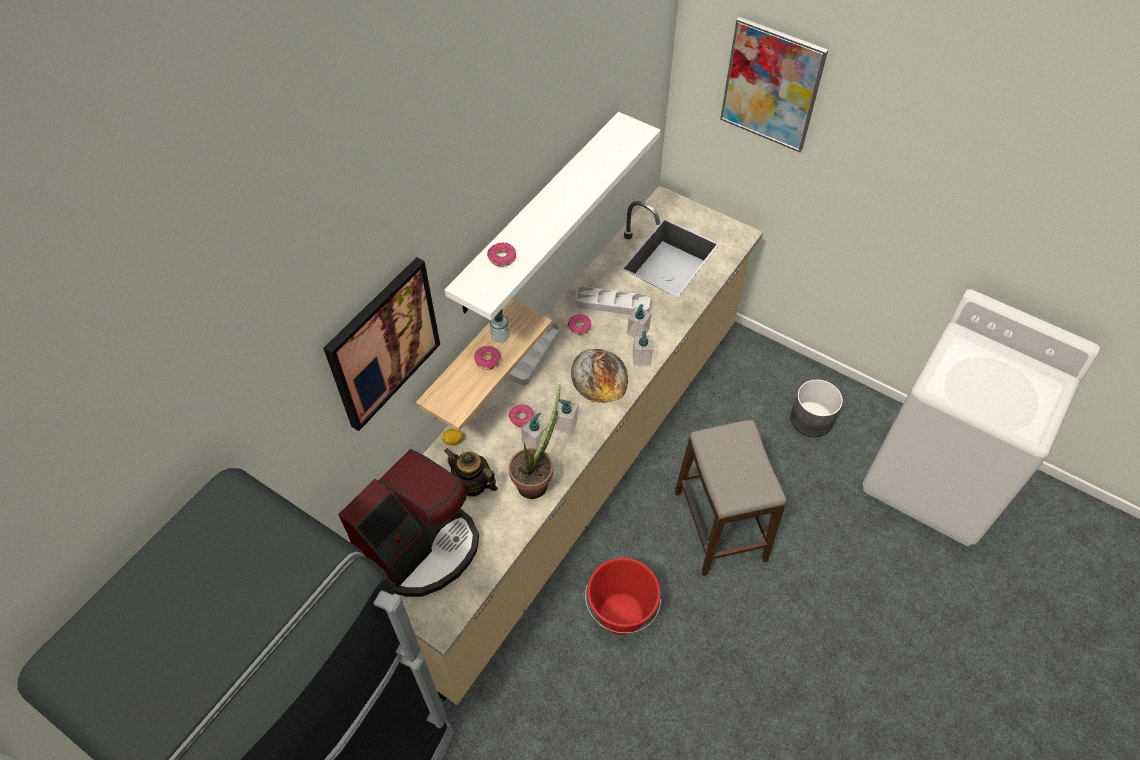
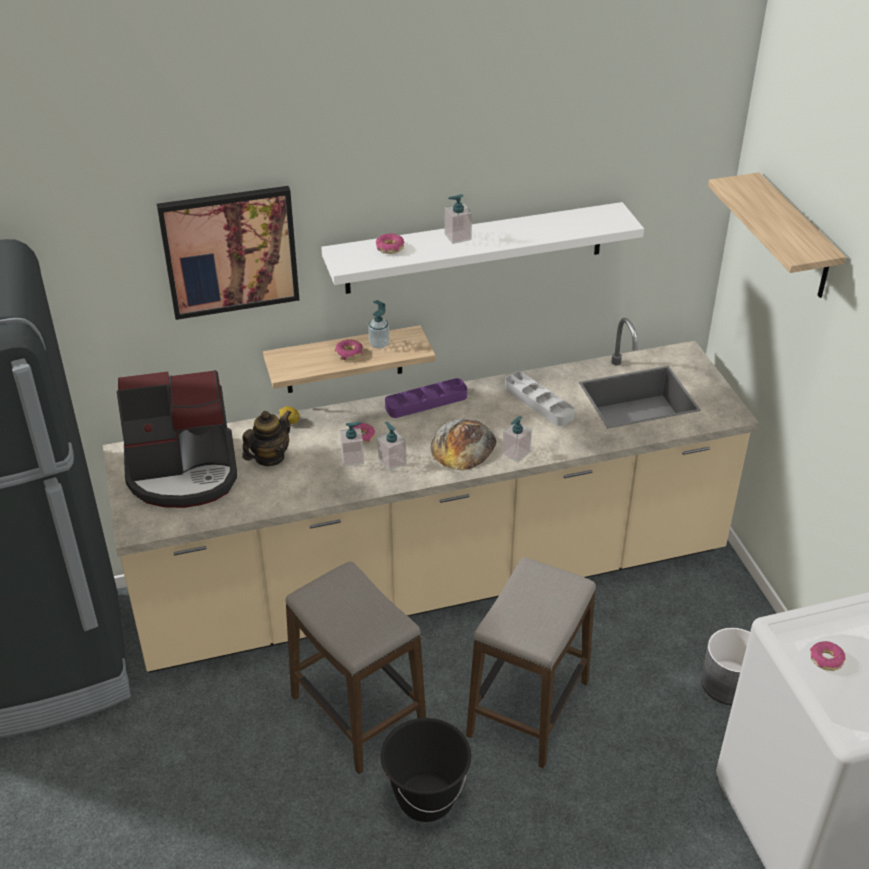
camera: 40 degrees right, 15 degrees down
teapot [444,448,498,497] -> teapot turned 60 degrees clockwise [242,410,292,466]
grey tray [509,322,560,386] -> purple tray [385,378,467,418]
potted plant [509,385,561,499] -> none
donut [568,314,591,335] -> donut moved to [810,641,846,671]
red bucket [585,558,661,635] -> stool [286,562,426,774]
soap dispenser [627,304,651,337] -> soap dispenser moved to [445,194,472,244]
picture [720,17,828,152] -> shelf [708,172,846,298]
none -> black bucket [381,718,471,822]

